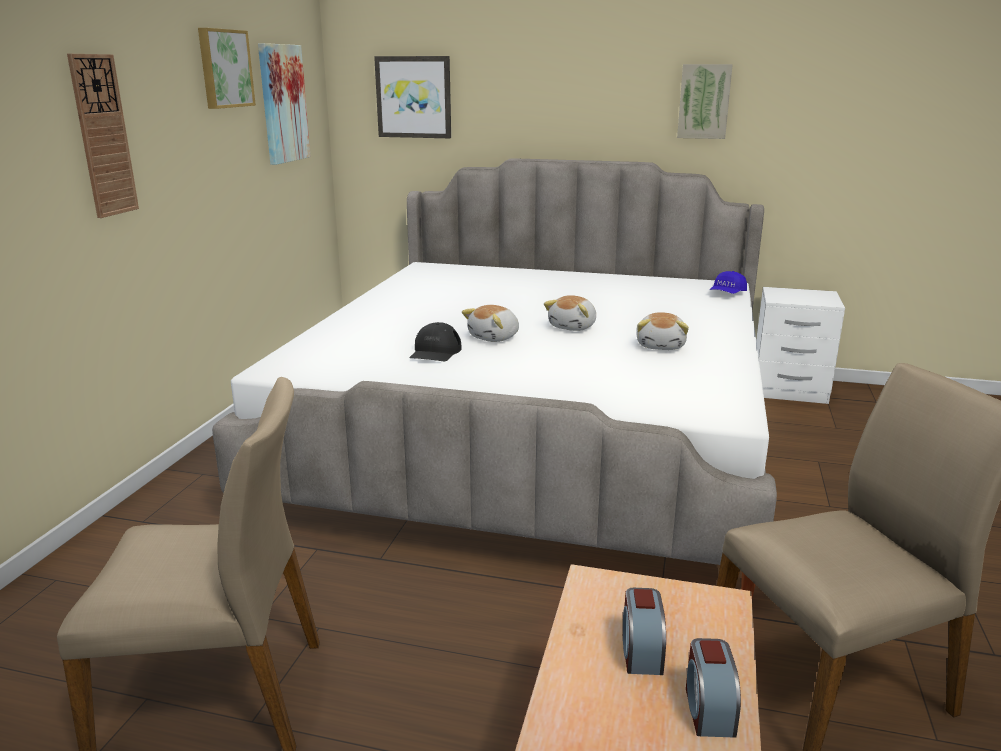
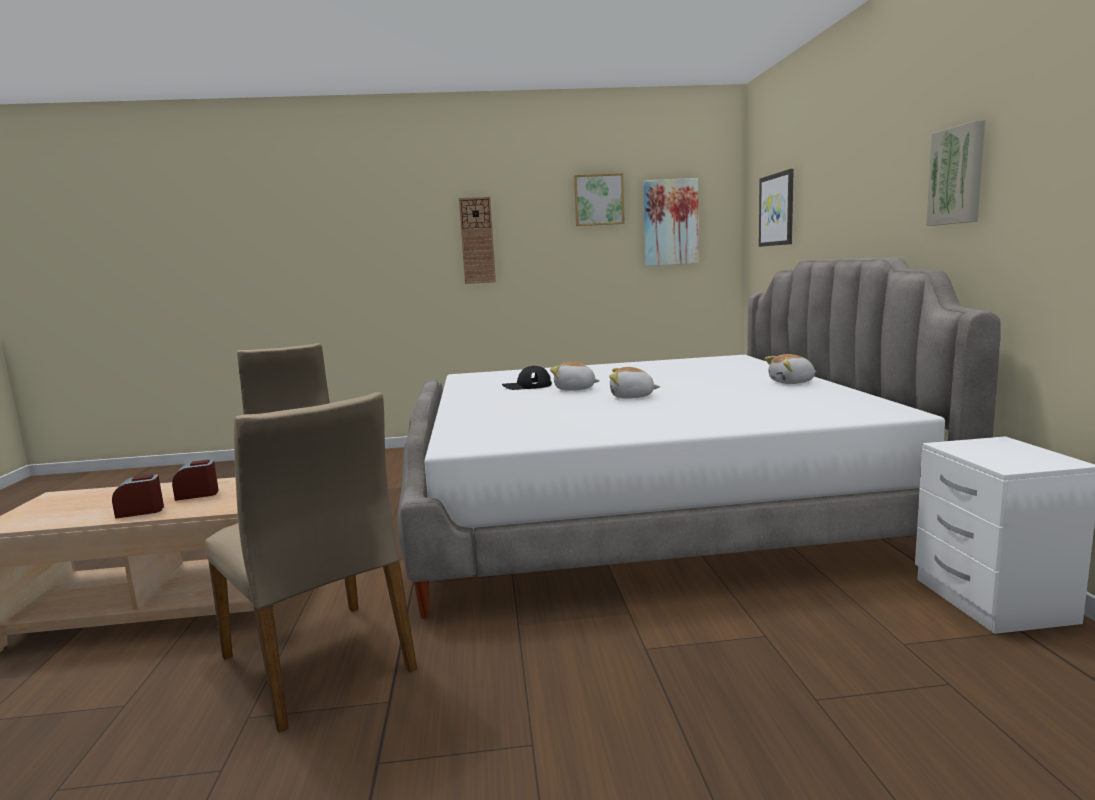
camera: 70 degrees right, 10 degrees down
plush toy [637,312,689,350] -> plush toy moved to [764,354,817,384]
blue cap [710,271,747,294] -> none

